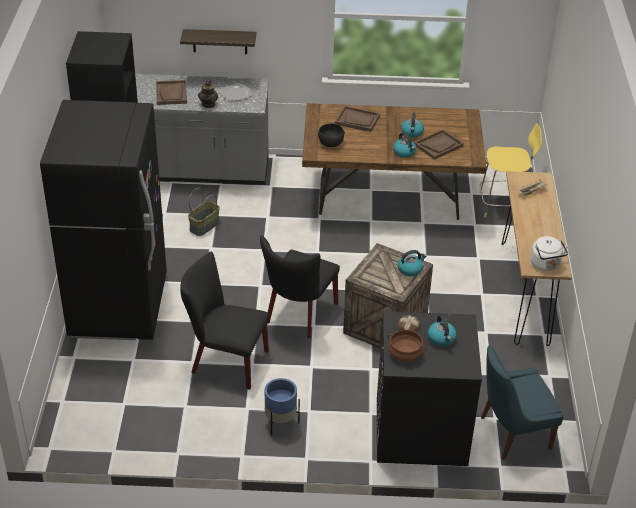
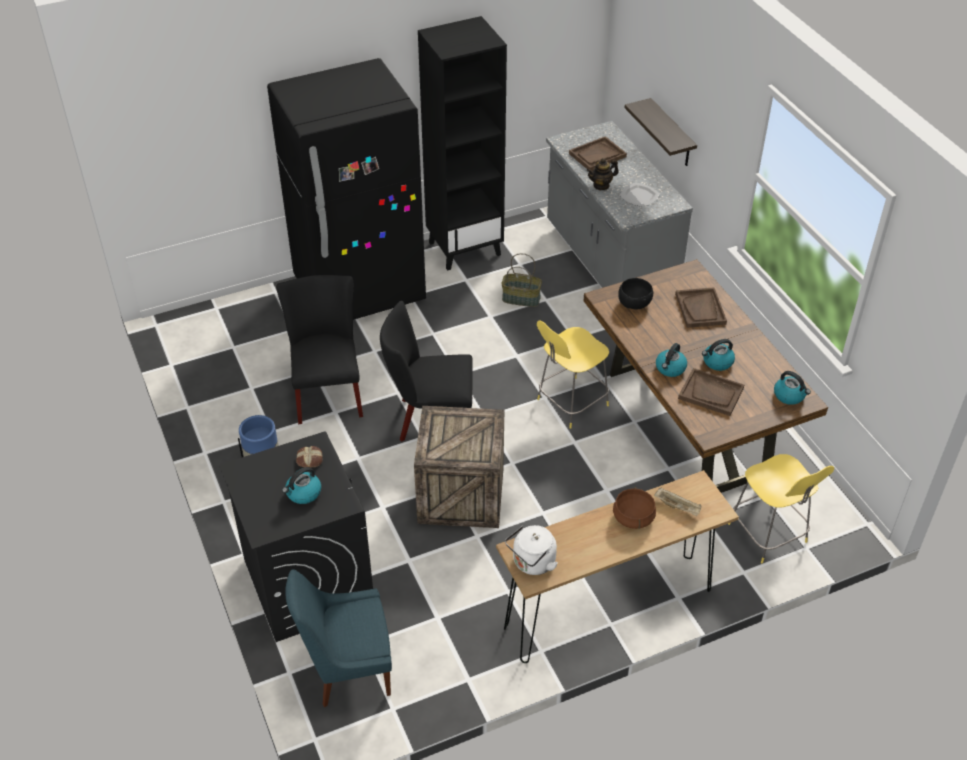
camera: 65 degrees right, 5 degrees up
brown cooking pot [388,330,427,361] -> brown cooking pot moved to [613,486,656,529]
kettle [398,250,426,276] -> kettle moved to [774,371,811,405]
blue chair [481,345,564,460] -> blue chair turned 60 degrees counterclockwise [285,569,392,707]
none -> yellow stool [537,320,609,429]

